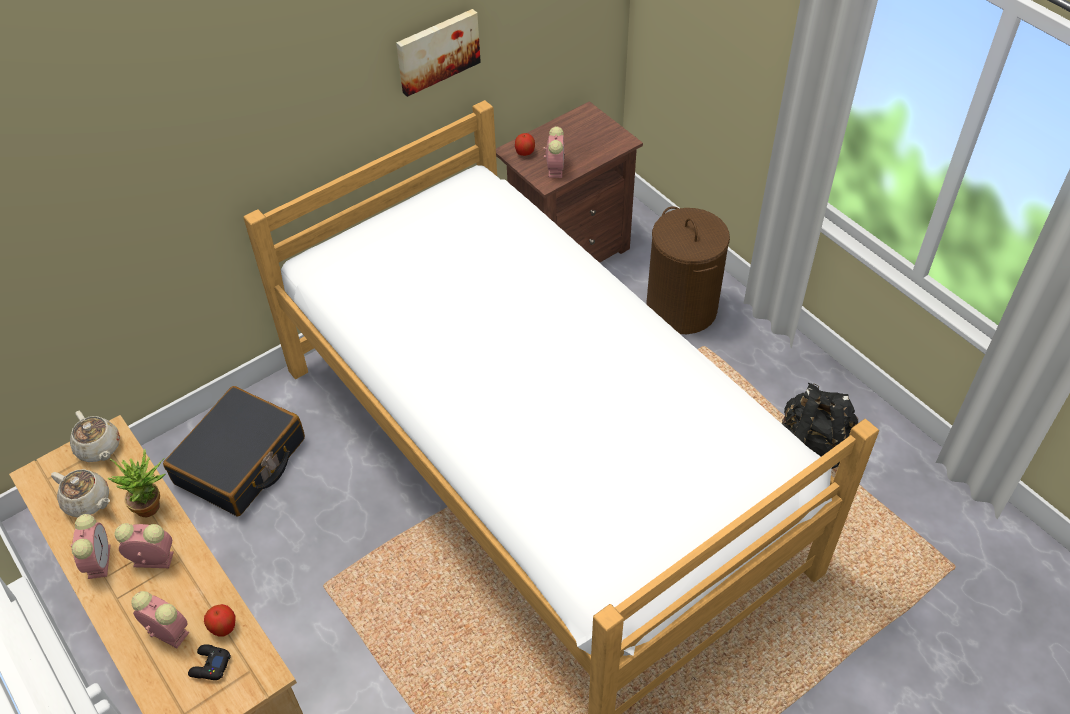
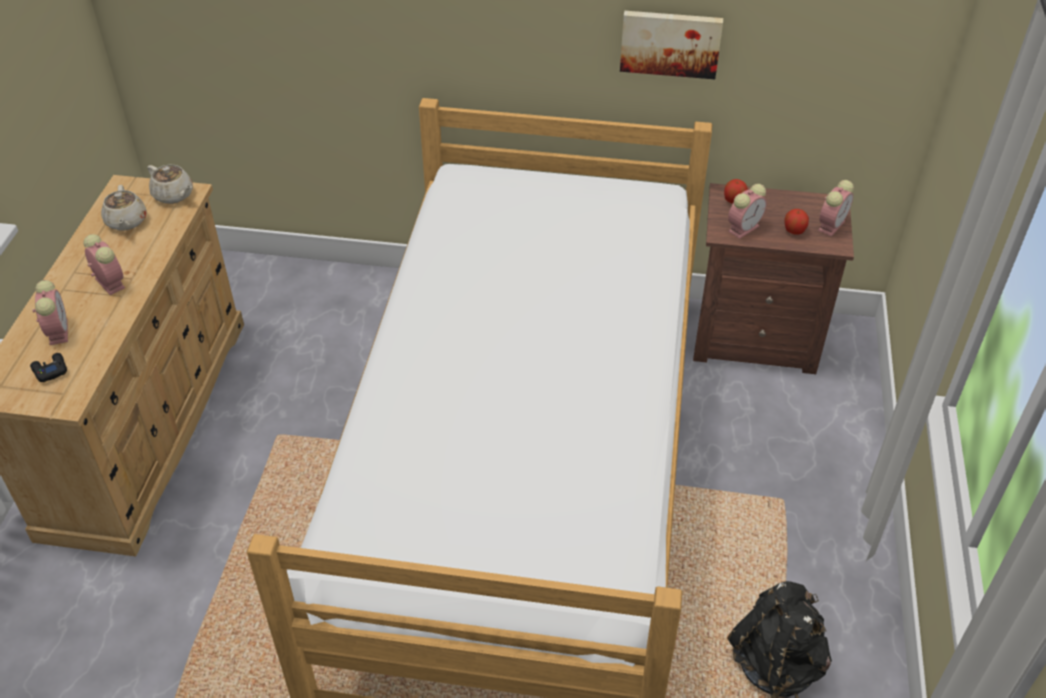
camera: 45 degrees right, 5 degrees down
beige teapot [70,411,120,462] -> beige teapot turned 60 degrees counterclockwise [148,164,193,204]
alarm clock [71,514,110,579] -> alarm clock moved to [818,180,854,237]
potted plant [107,449,165,517] -> none
black suitcase [163,386,305,516] -> none
apple [204,604,236,637] -> apple moved to [784,209,809,235]
brown laundry basket [646,206,730,334] -> none

